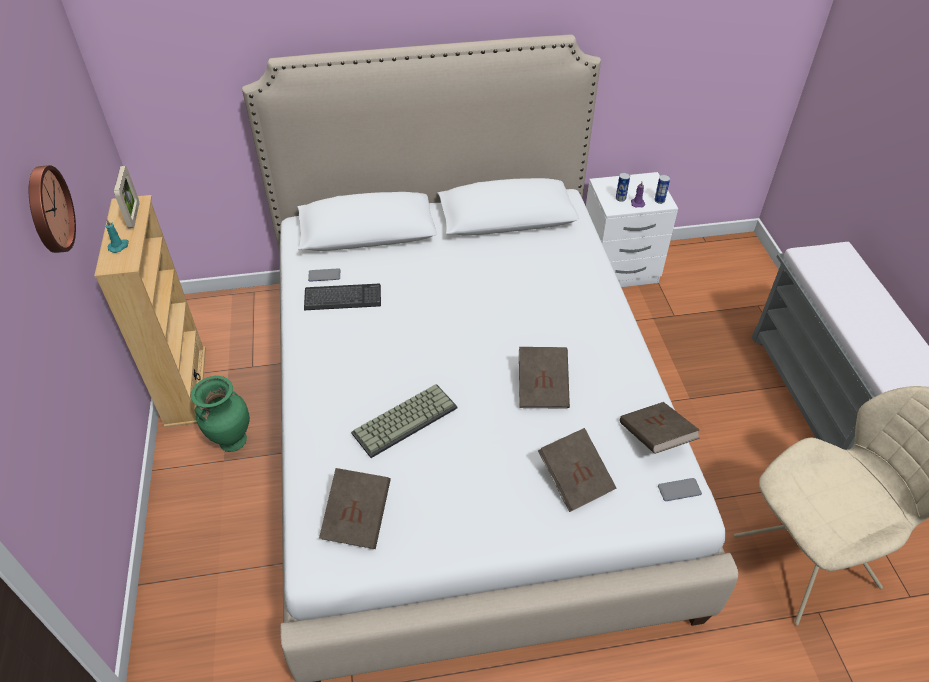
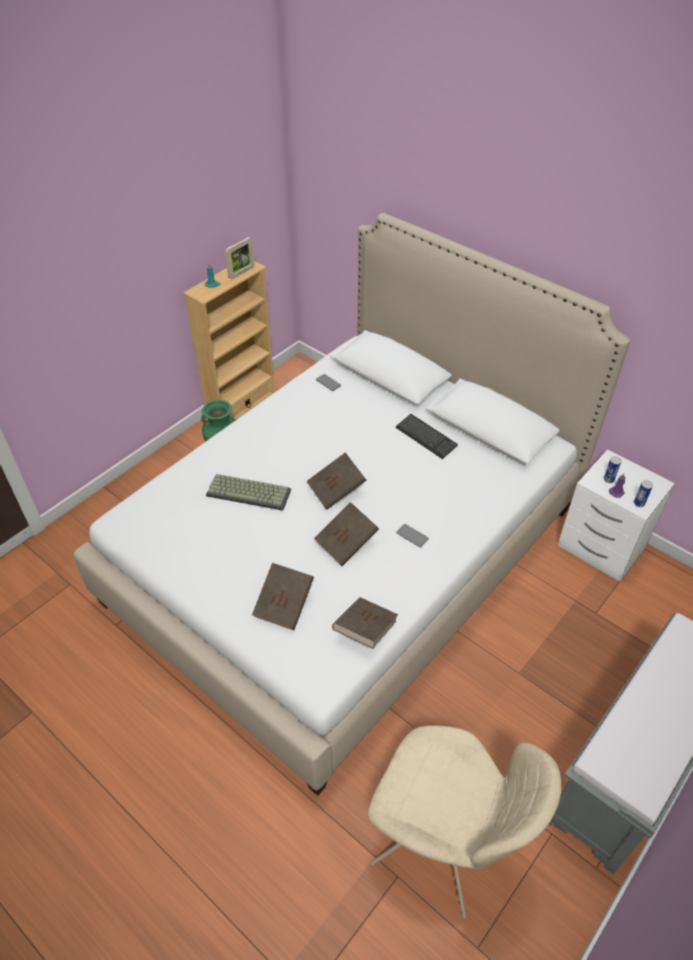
camera: 50 degrees right, 0 degrees up
wall clock [29,165,76,253] -> none
keyboard [304,284,381,310] -> keyboard moved to [395,414,458,459]
brown book [319,468,391,549] -> brown book moved to [307,452,367,510]
phone [658,478,702,501] -> phone moved to [396,524,429,547]

